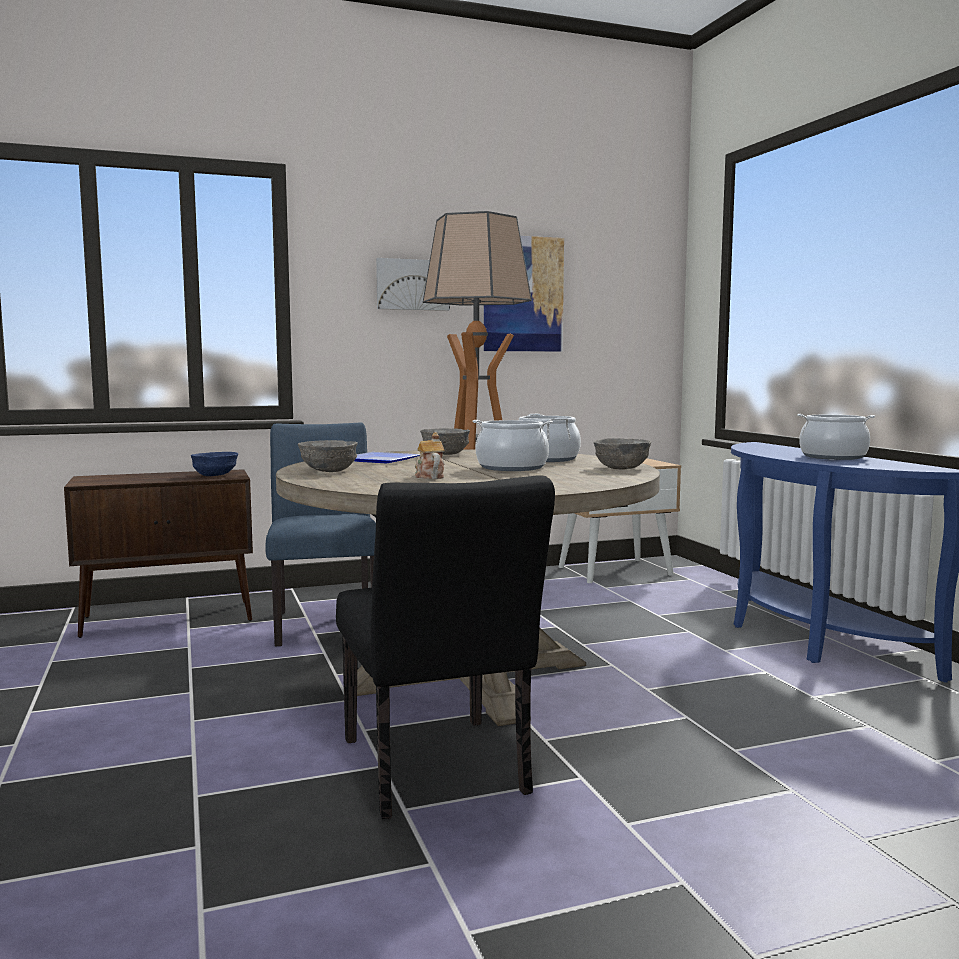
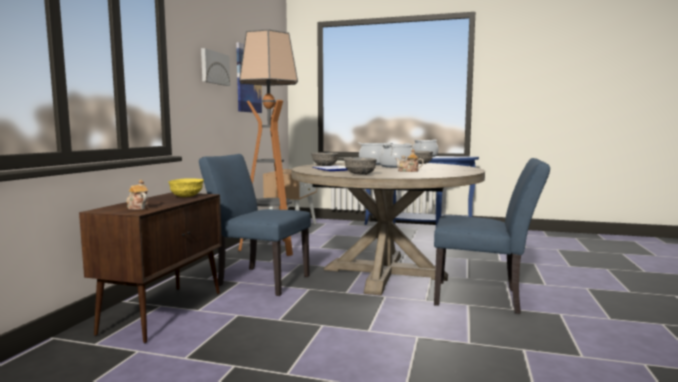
camera: 55 degrees left, 0 degrees up
blue bowl [191,452,238,476] -> yellow bowl [168,178,204,197]
black chair [336,475,555,819] -> blue chair [434,158,550,314]
none -> teapot [126,180,149,210]

